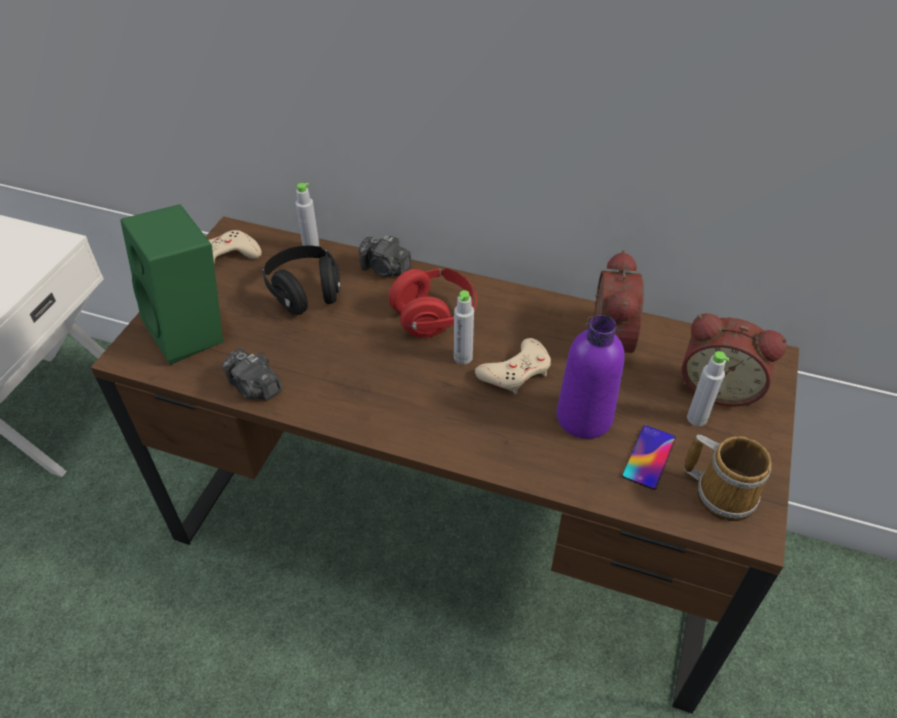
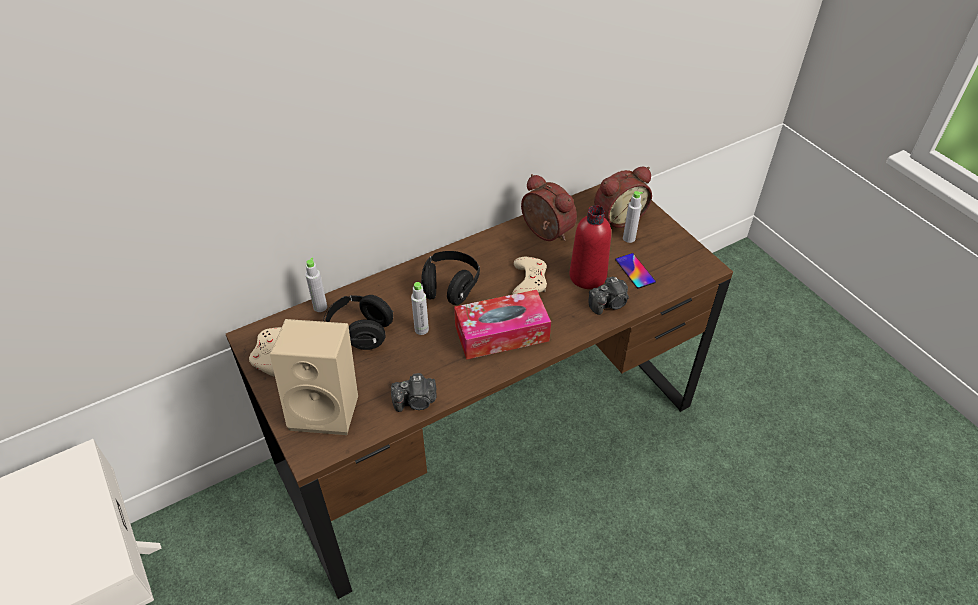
camera: 50 degrees left, 0 degrees up
green speaker [120,204,223,365] -> beige speaker [270,319,358,435]
camera [359,235,412,277] -> camera moved to [589,276,629,315]
red headphones [389,268,477,338] -> black headphones [421,251,480,305]
grey bottle [454,290,474,364] -> grey bottle moved to [411,282,429,335]
purple bottle [557,315,625,439] -> red bottle [569,205,611,289]
mug [684,435,772,521] -> none
none -> tissue box [454,290,551,360]

